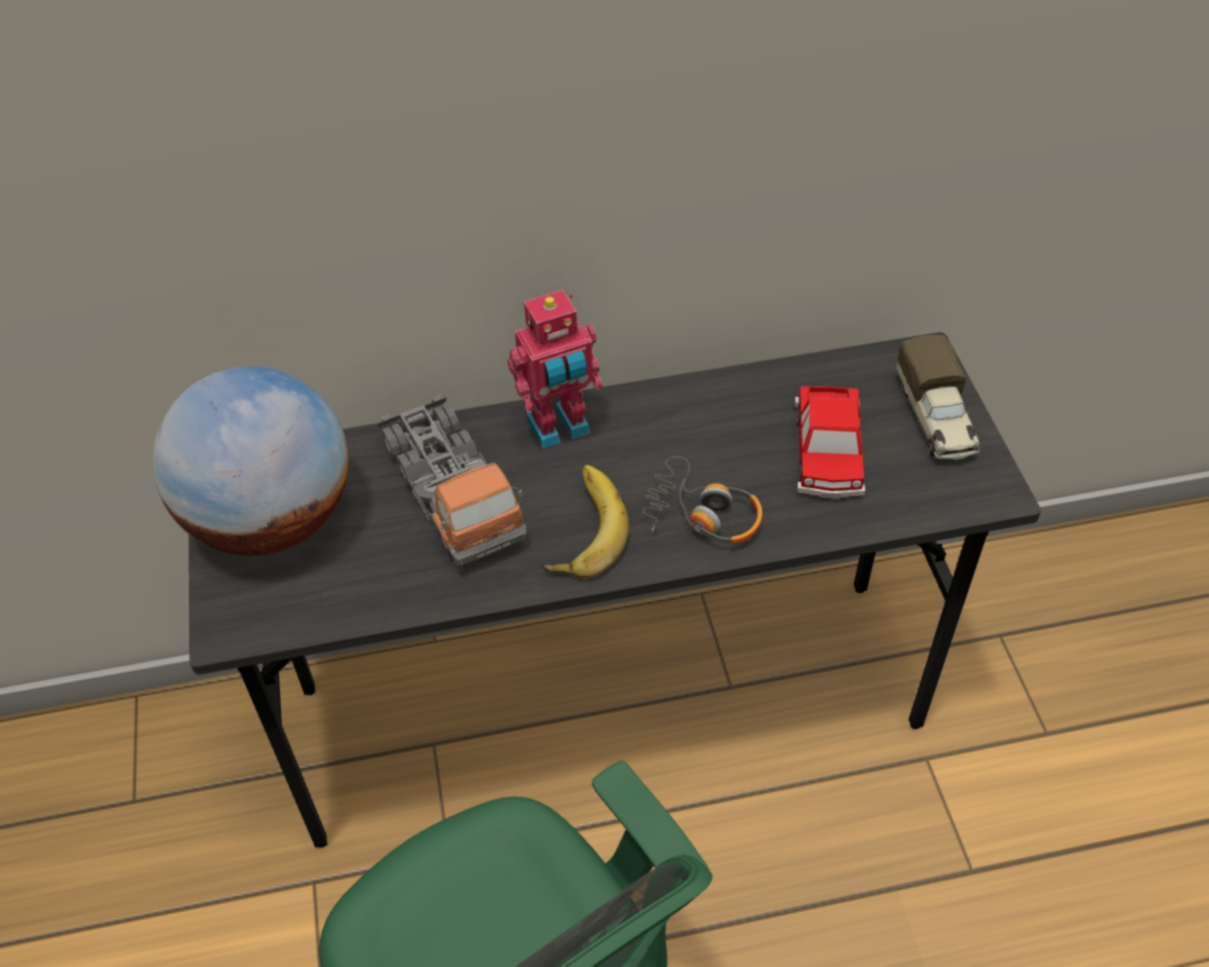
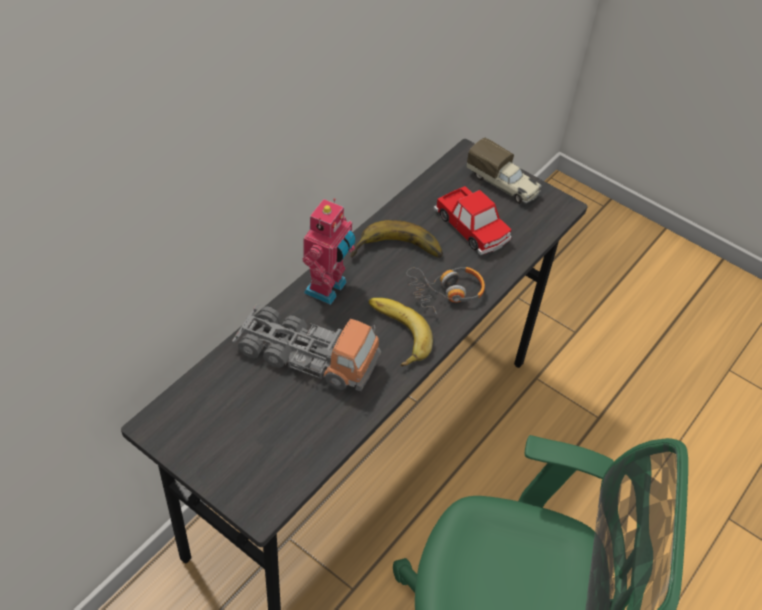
camera: 45 degrees left, 0 degrees up
globe [153,366,349,556] -> none
none -> banana [350,220,443,258]

